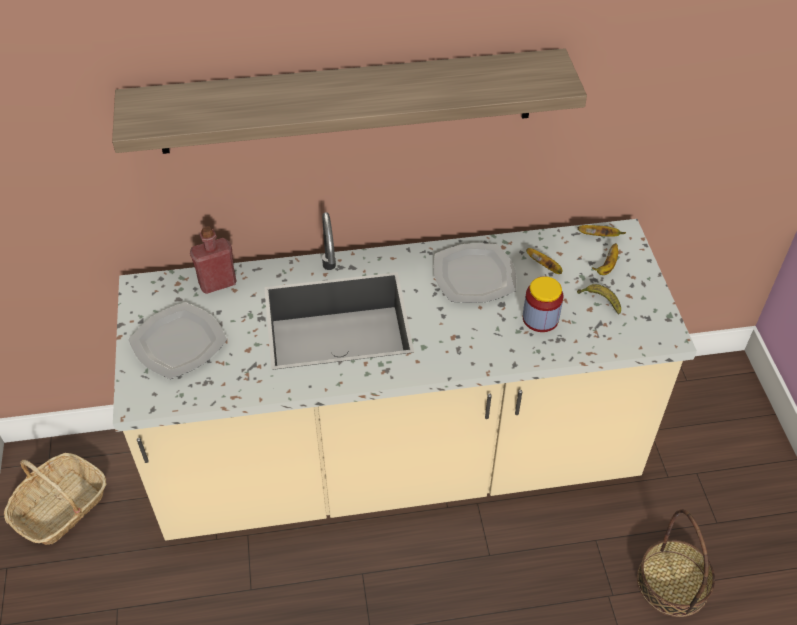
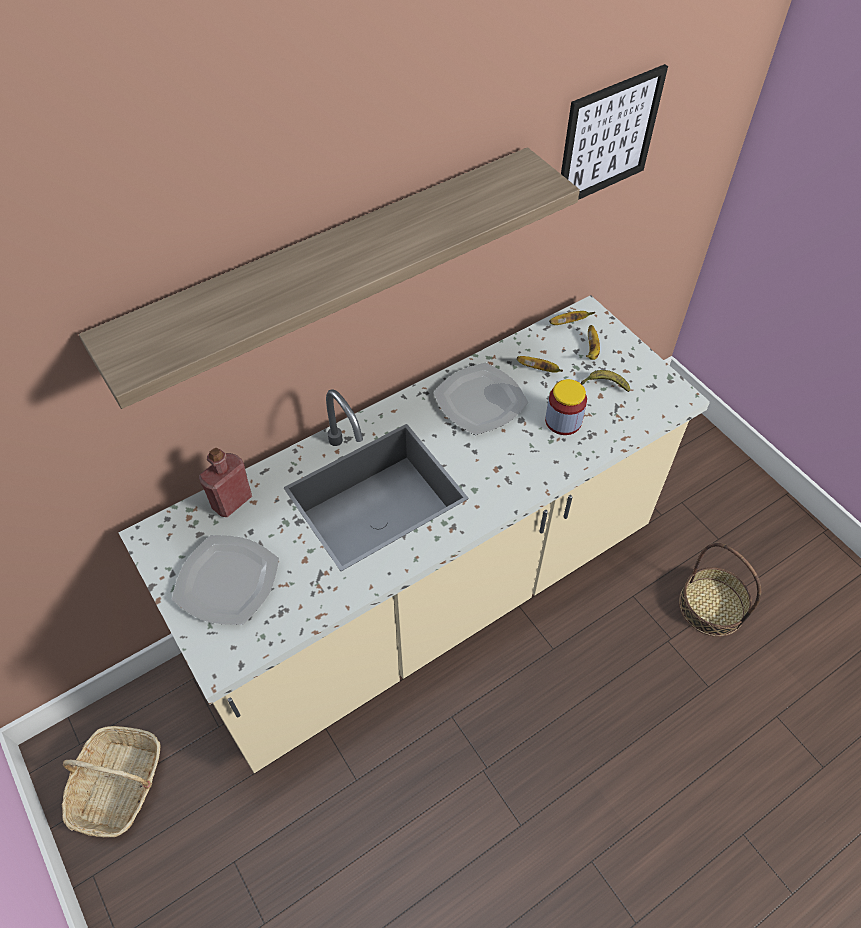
camera: 25 degrees left, 5 degrees up
none -> picture [561,64,668,200]

